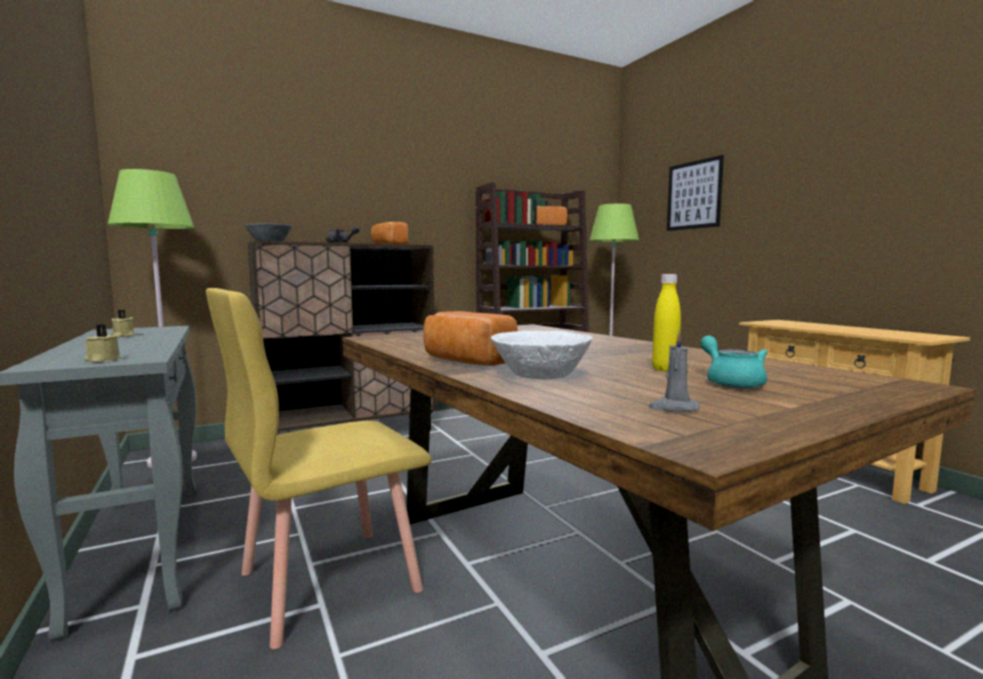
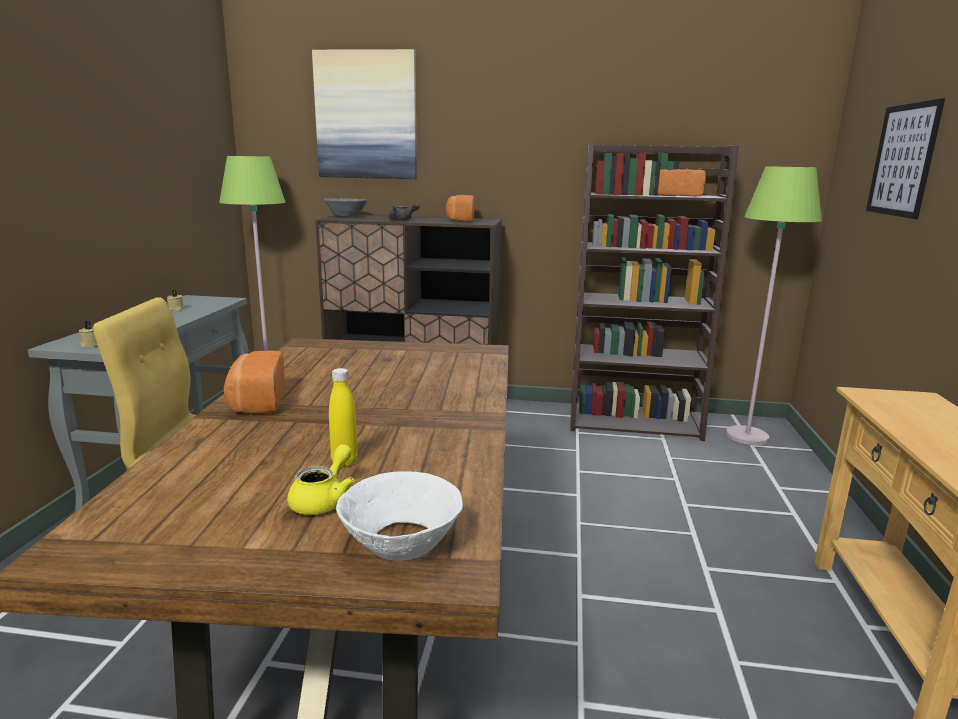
camera: 35 degrees right, 10 degrees up
white bowl [491,331,592,380] -> white bowl moved to [336,471,463,560]
grey candle [649,331,700,412] -> none
turquoise teapot [700,336,768,388] -> yellow teapot [287,444,354,515]
none -> picture [312,49,417,179]

